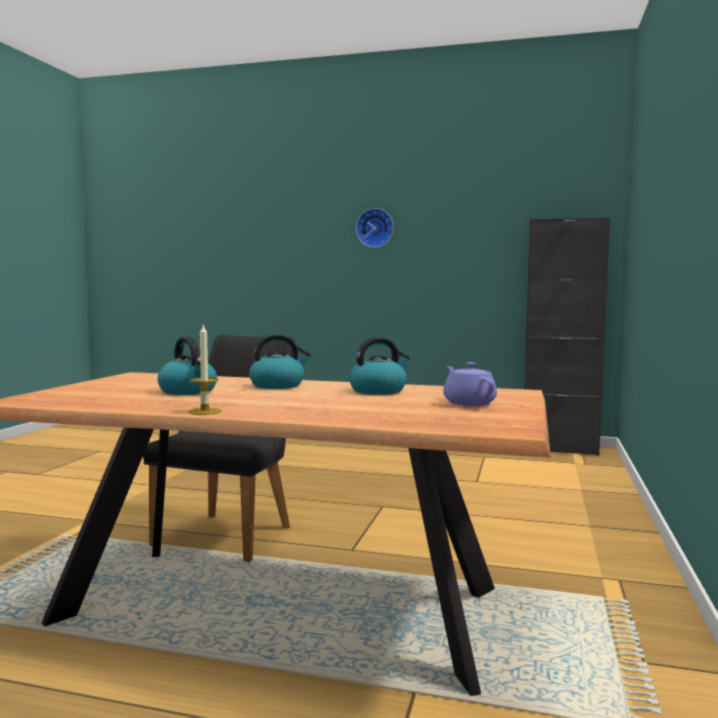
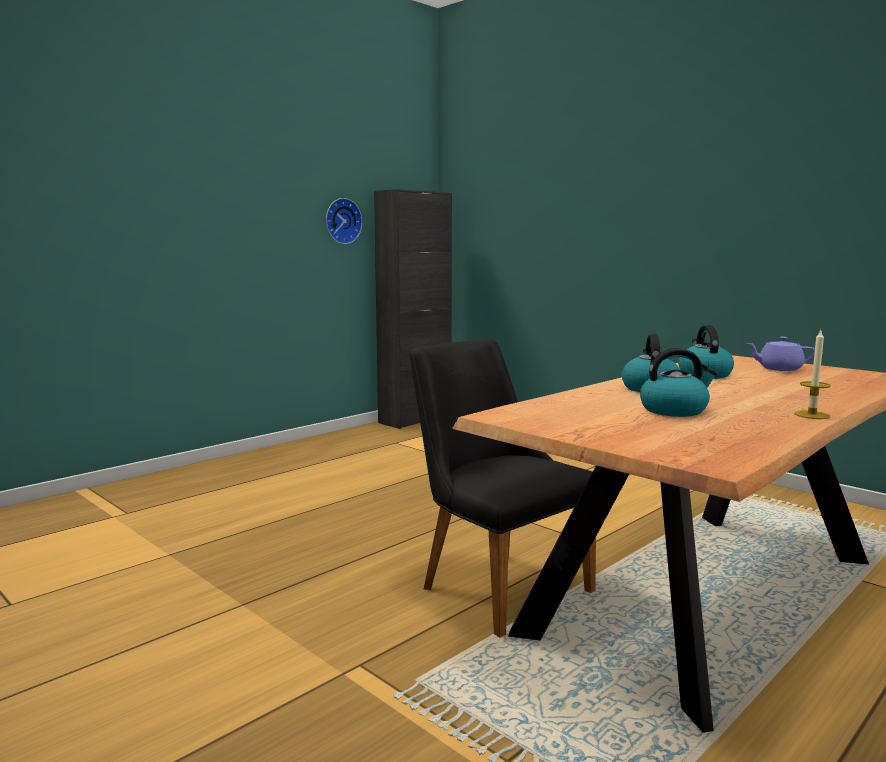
camera: 60 degrees left, 5 degrees up
wall clock [356,208,394,248] -> wall clock moved to [326,198,362,244]

